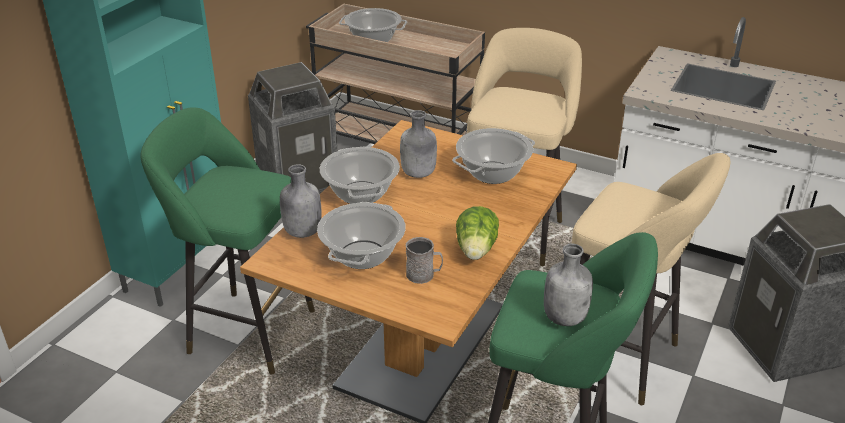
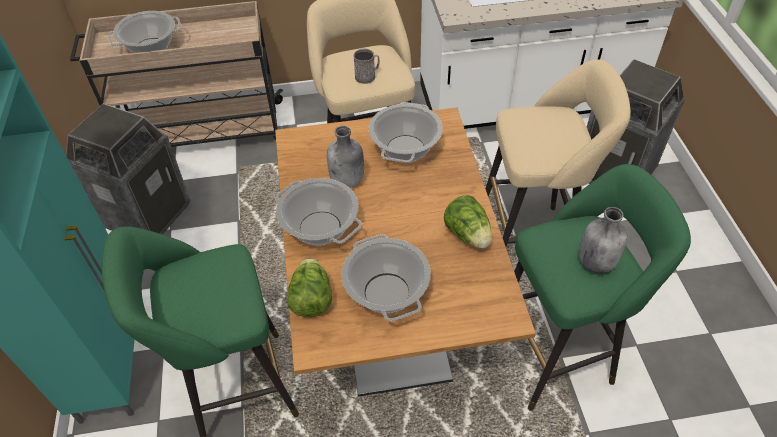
camera: 35 degrees left, 15 degrees up
grey bottle [280,164,322,238] -> lettuce [288,258,332,317]
grey mug [406,237,443,284] -> grey mug moved to [353,49,380,84]

